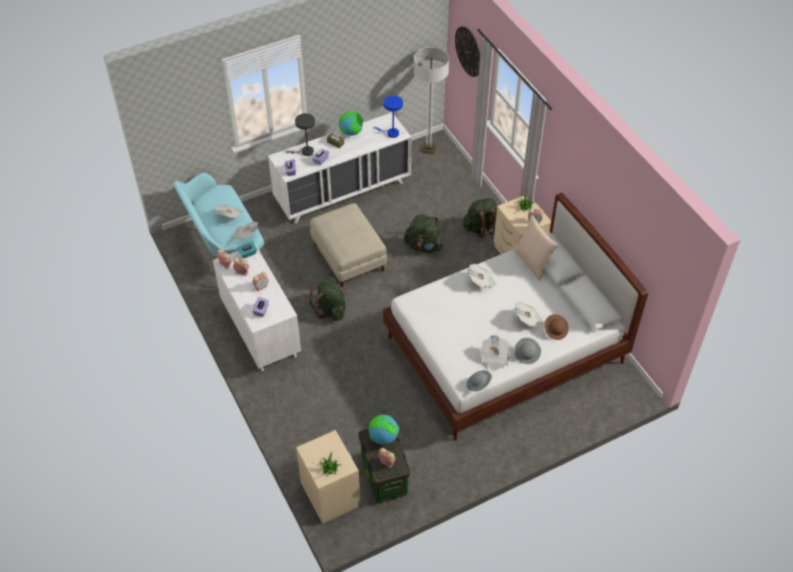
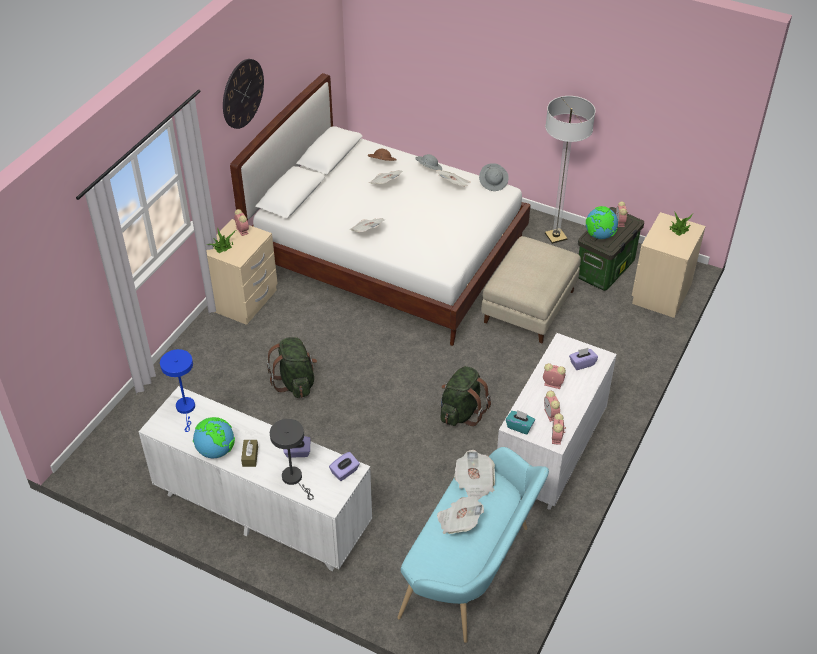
camera: 125 degrees left, 5 degrees down
beige ottoman [310,203,387,288] -> beige ottoman moved to [481,236,581,343]
floor lamp [414,47,449,154] -> floor lamp moved to [545,96,596,244]
wall clock [455,26,480,77] -> wall clock moved to [223,59,264,129]
green backpack [463,198,497,238] -> none
beige pillow [514,215,558,281] -> none

